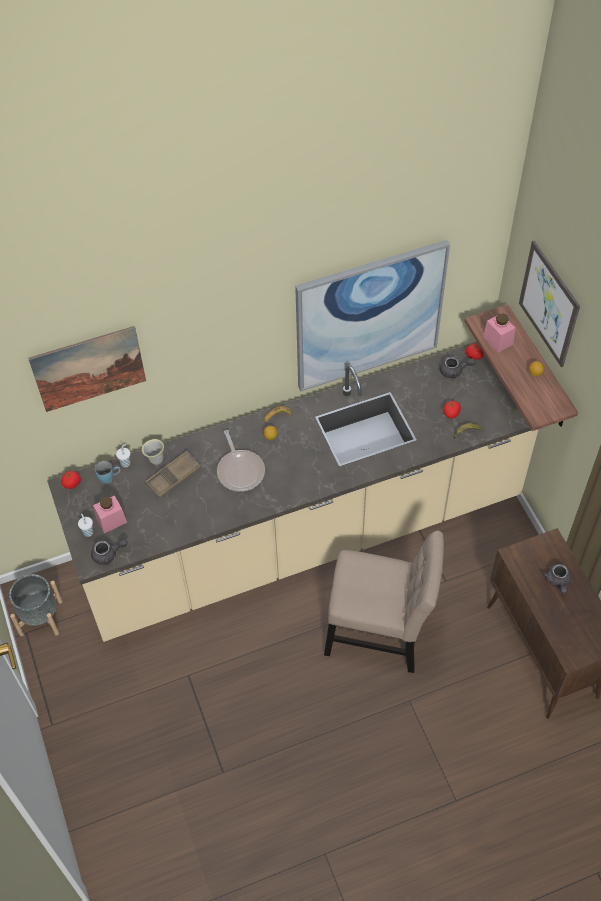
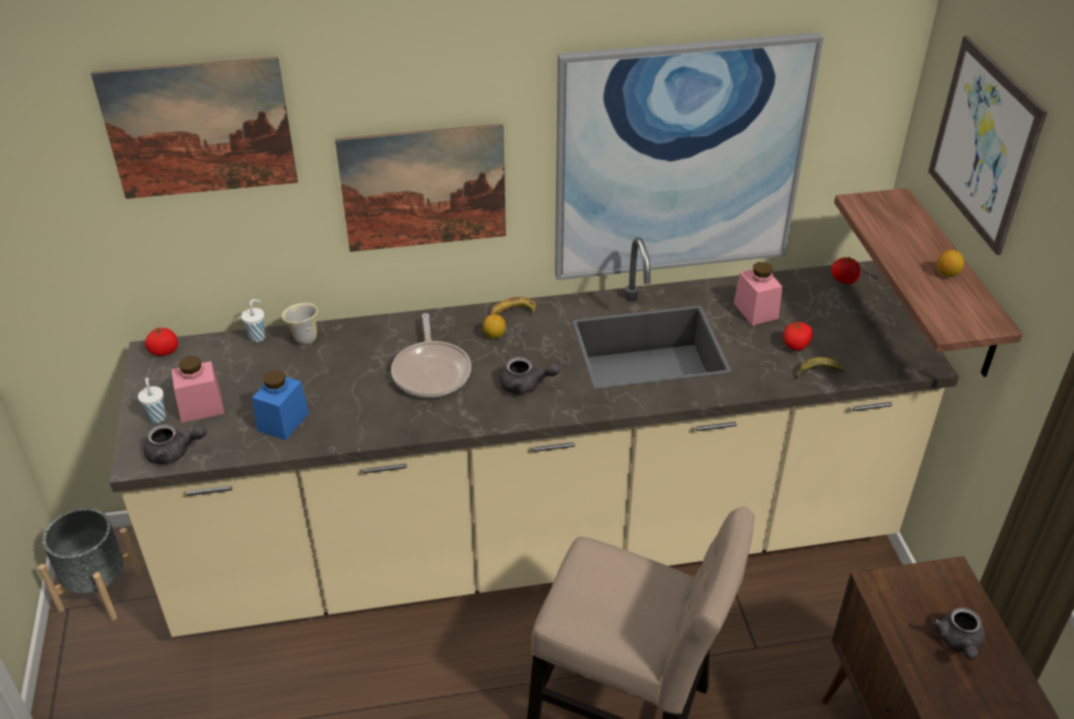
camera: 10 degrees right, 15 degrees down
blue mug [95,461,120,484] -> none
brown tray [145,451,201,498] -> none
grey teapot [440,357,476,379] -> grey teapot moved to [500,357,560,394]
pink jar [483,313,515,352] -> pink jar moved to [734,262,783,325]
none -> blue jar [252,370,309,440]
none -> picture [335,124,506,252]

